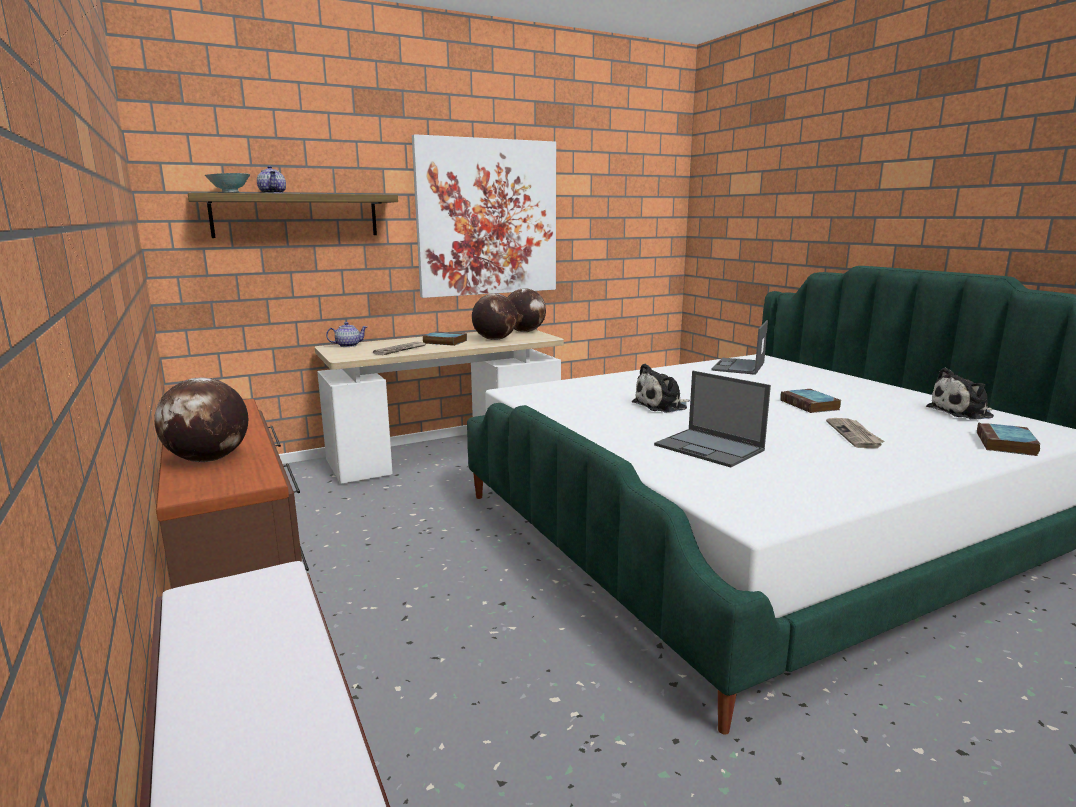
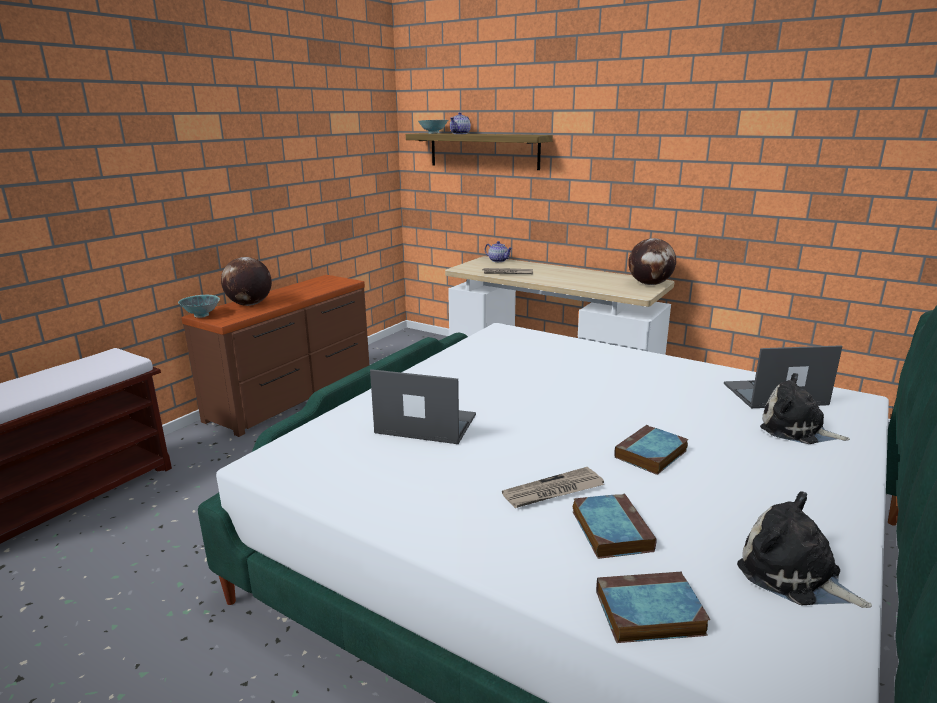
camera: 60 degrees right, 5 degrees up
picture [412,134,556,298] -> none
book [423,331,467,346] -> book moved to [573,493,657,559]
globe [472,293,517,340] -> none
plush toy [632,363,690,413] -> plush toy moved to [760,373,850,444]
laptop [654,371,771,468] -> laptop turned 90 degrees clockwise [370,369,476,444]
none -> bowl [178,295,220,318]

